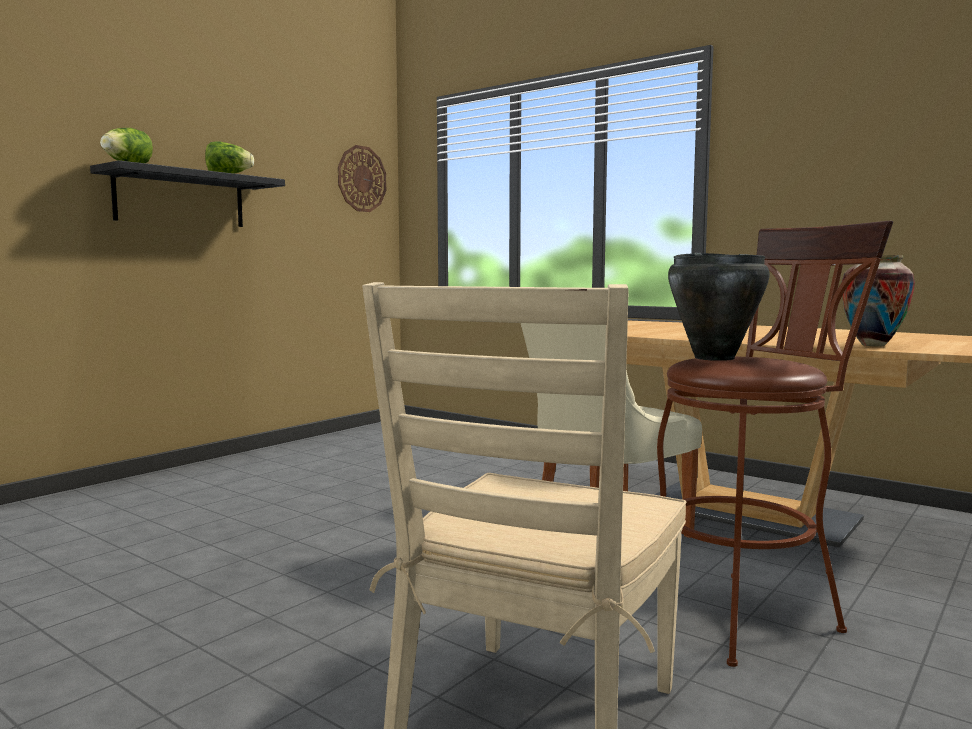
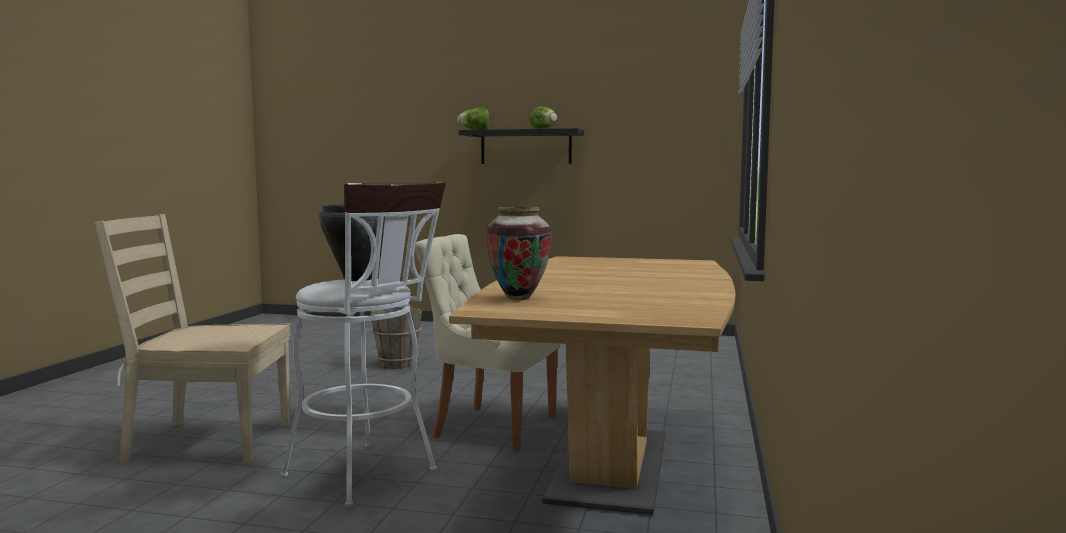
camera: 65 degrees right, 0 degrees up
wall clock [338,145,387,212] -> none
brown stool [657,220,893,667] -> white stool [281,182,446,507]
none -> brown bucket [371,304,422,369]

